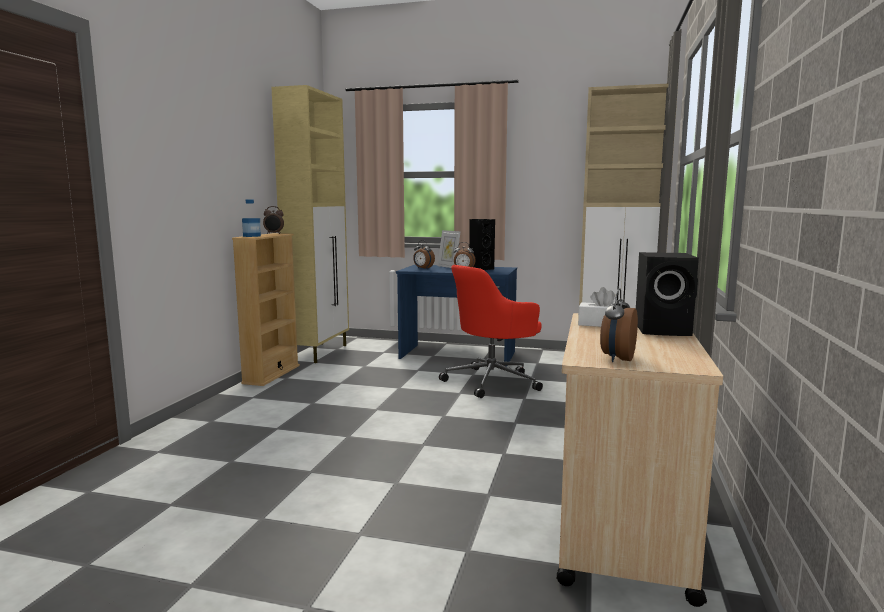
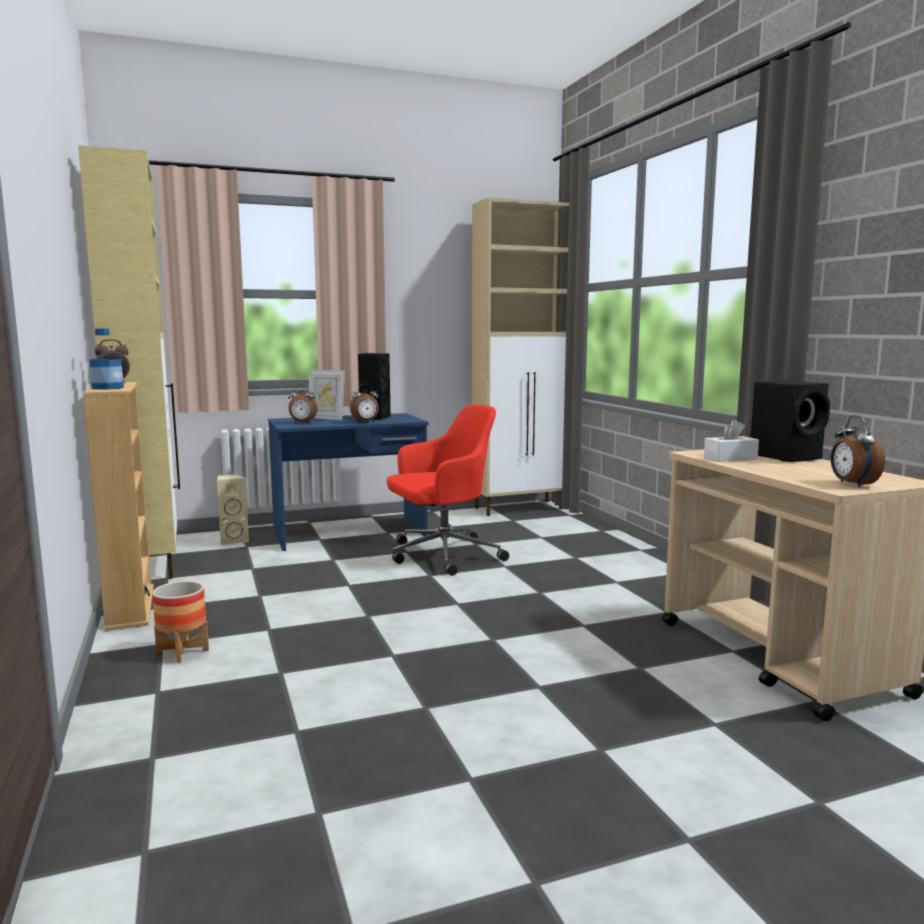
camera: 35 degrees left, 0 degrees up
red office chair [439,265,543,398] -> red office chair turned 135 degrees counterclockwise [387,404,509,576]
none -> planter [152,581,209,663]
none -> beige speaker [217,474,249,545]

